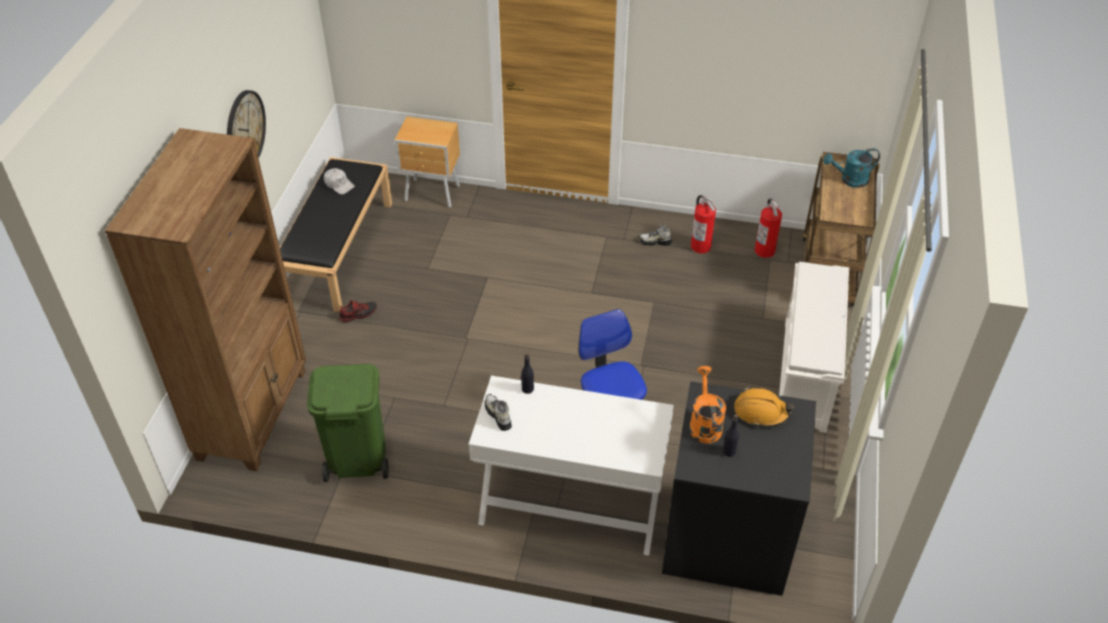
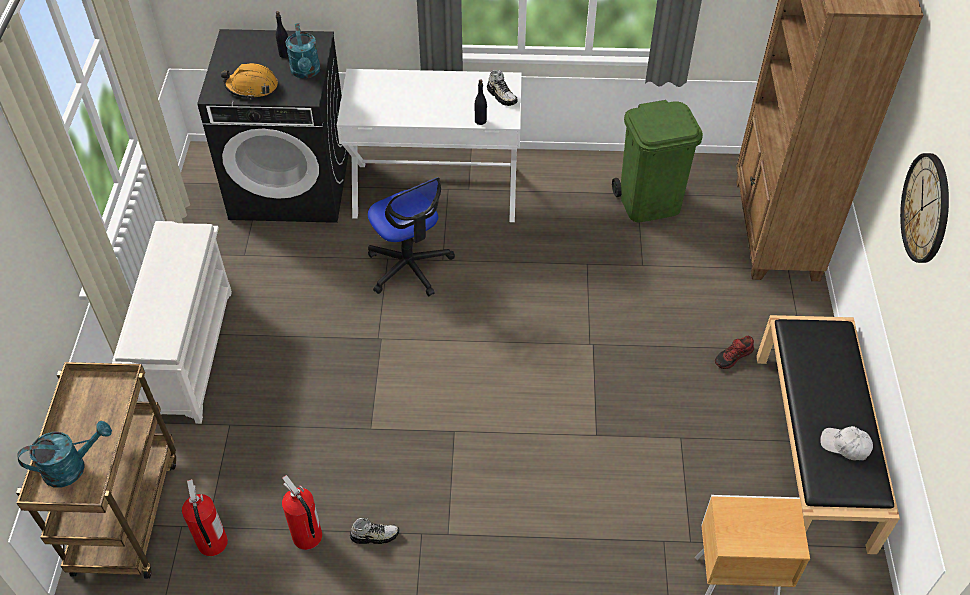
camera: 170 degrees right, 5 degrees up
orange watering can [689,366,726,444] -> turquoise watering can [286,23,320,79]

